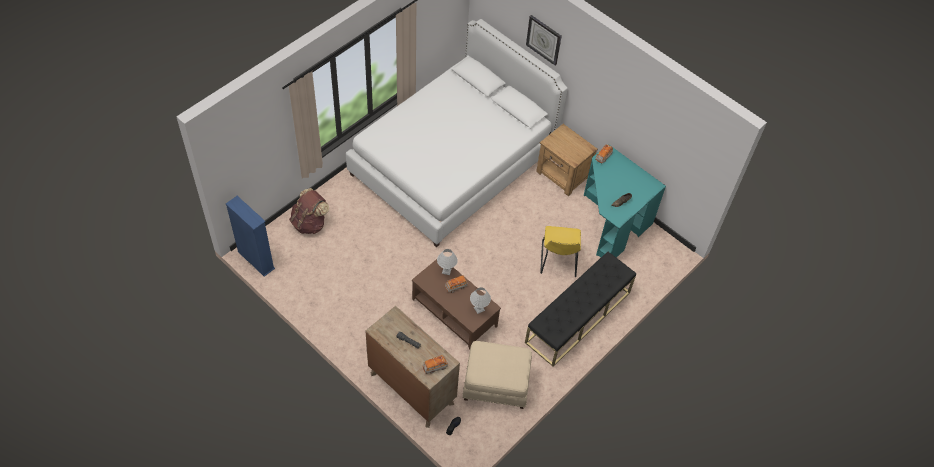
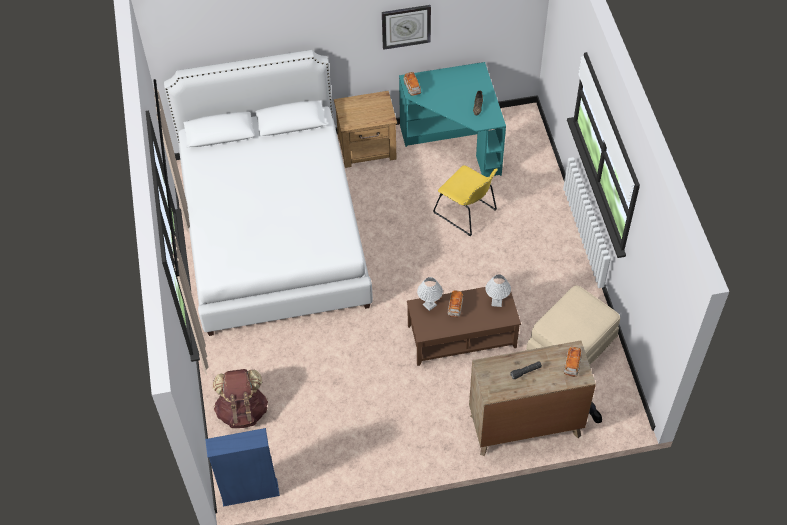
camera: 50 degrees left, 0 degrees up
black bench [525,252,636,366] -> none
wall clock [526,15,562,66] -> wall clock moved to [382,5,431,50]

